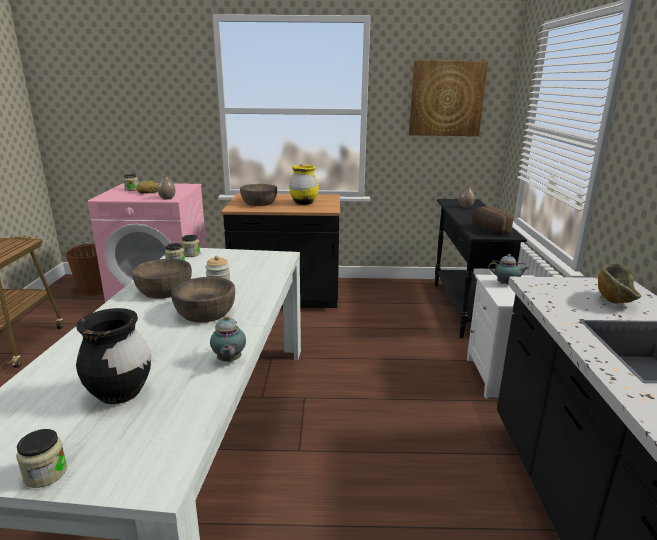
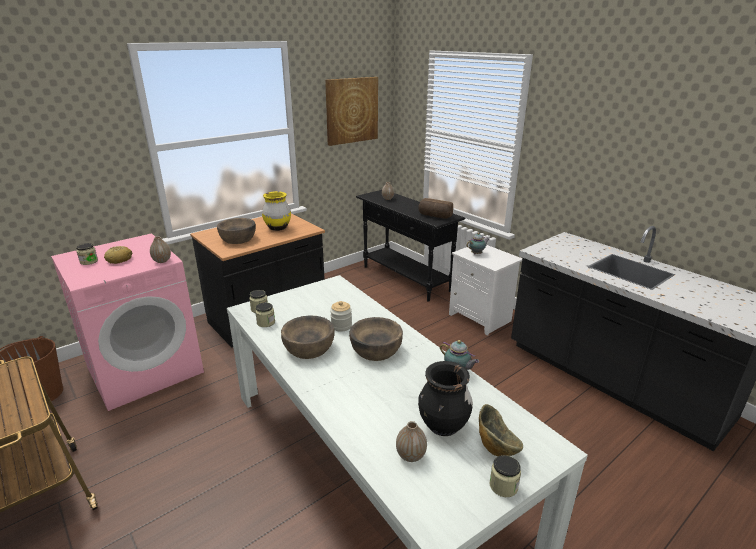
camera: 40 degrees left, 5 degrees up
bowl [598,262,642,303] -> bowl moved to [479,404,523,456]
none -> vase [396,421,427,462]

